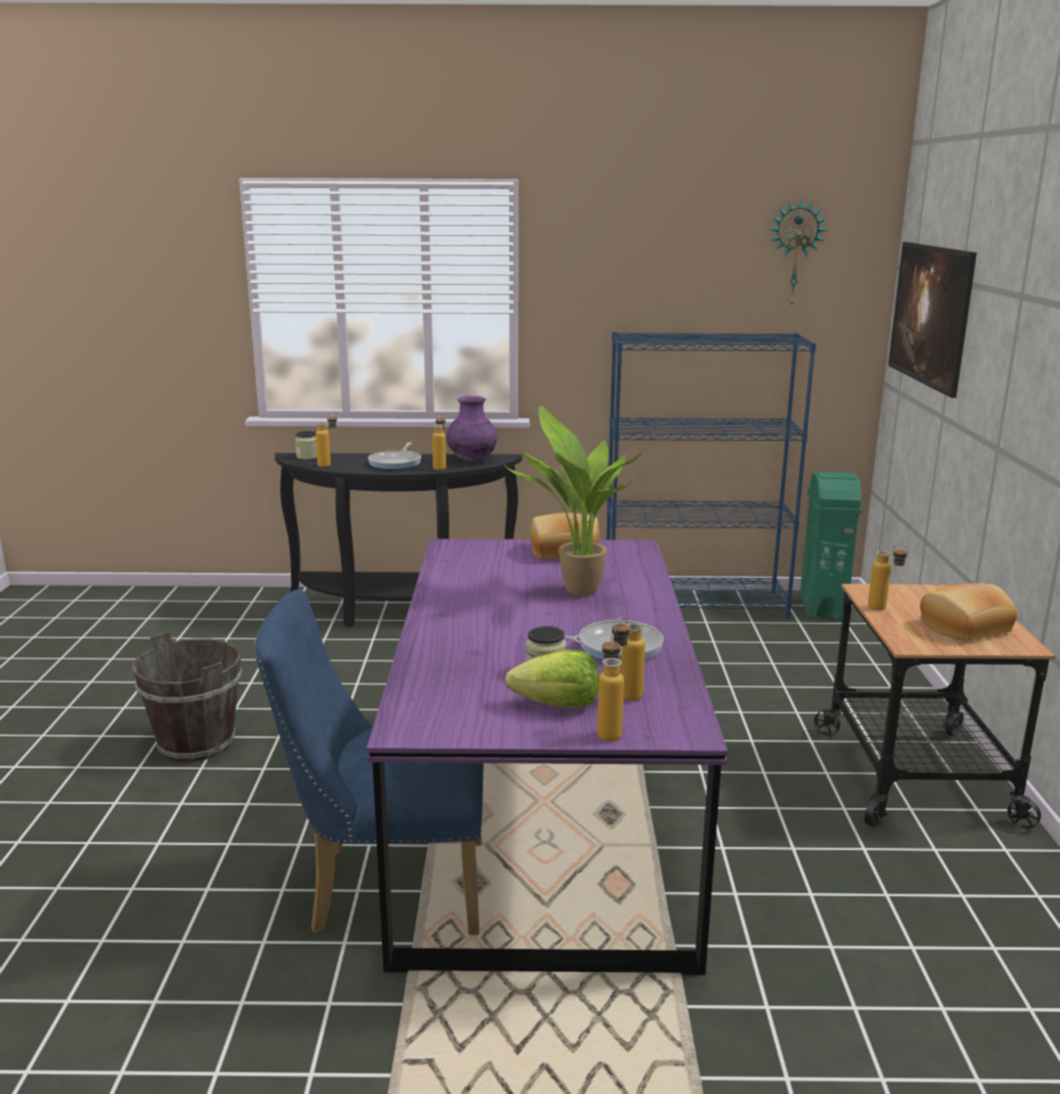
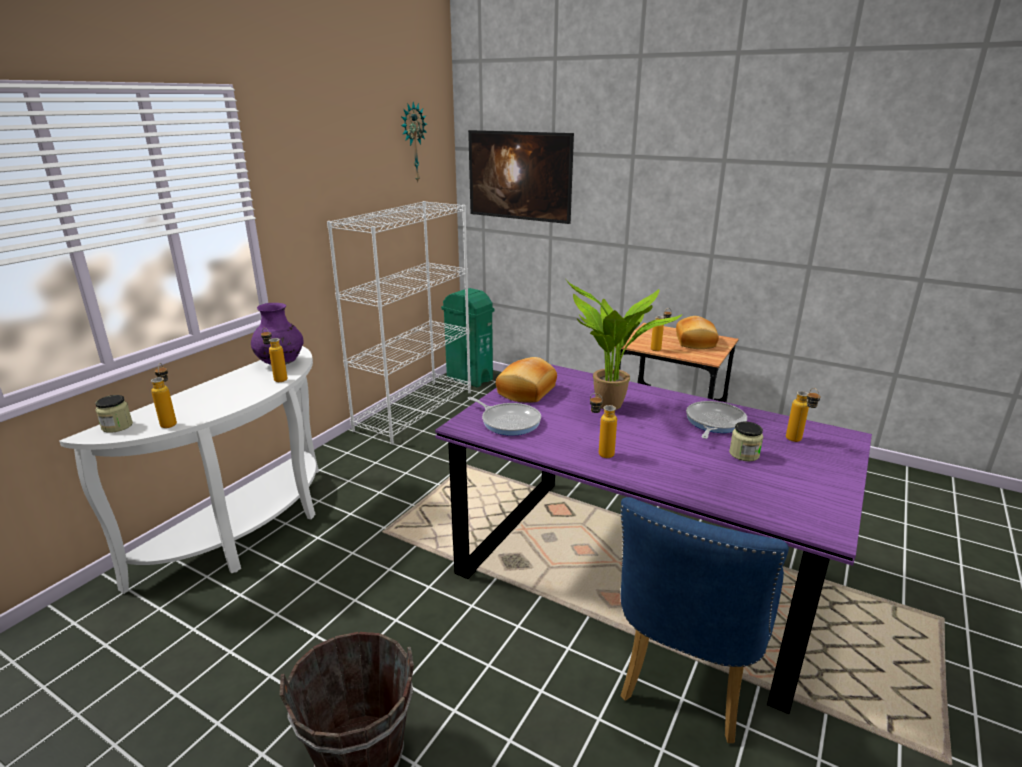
camera: 60 degrees left, 5 degrees up
black console table [274,453,522,627] -> white console table [59,346,319,594]
frying pan [368,442,421,470] -> frying pan moved to [467,397,541,436]
lettuce [505,650,599,707] -> none
bottle [597,634,624,741] -> bottle moved to [590,393,617,458]
blue bookcase [606,332,816,619] -> white bookcase [327,201,471,445]

